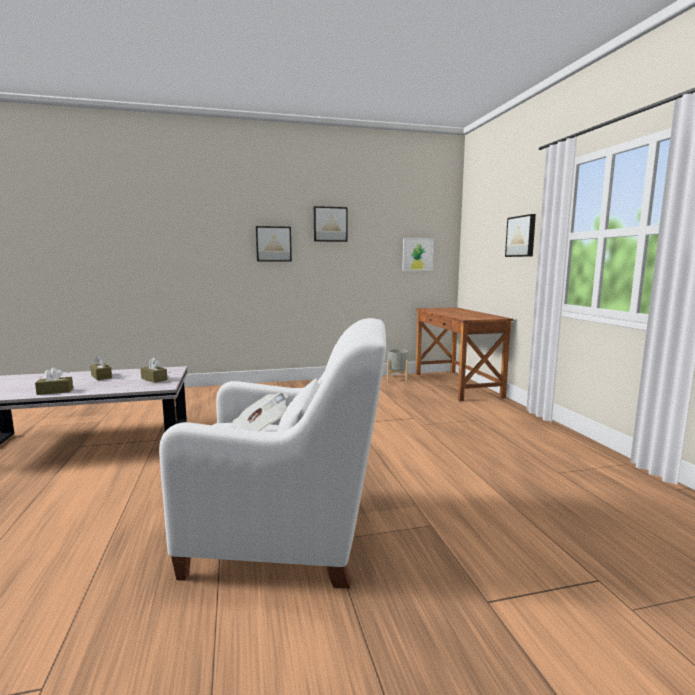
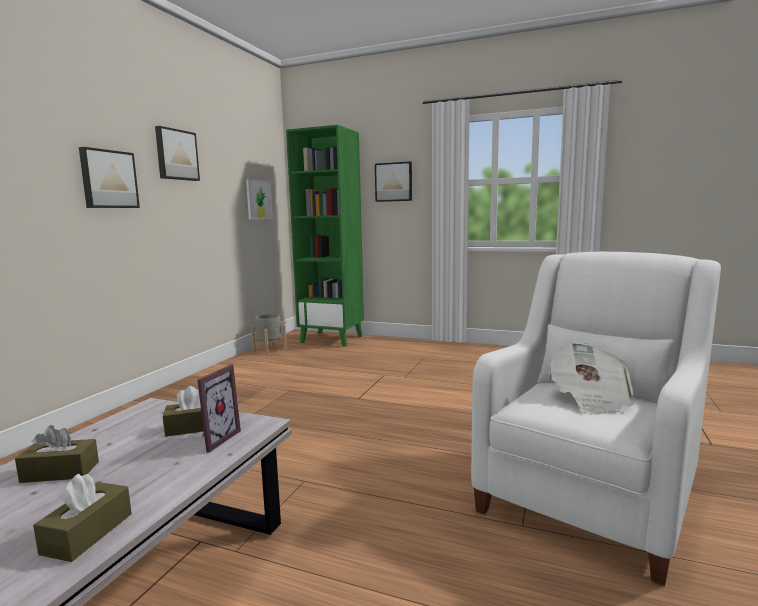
camera: 55 degrees left, 0 degrees up
brown desk [416,307,514,401] -> green bookcase [286,125,364,347]
none -> picture frame [197,364,241,453]

